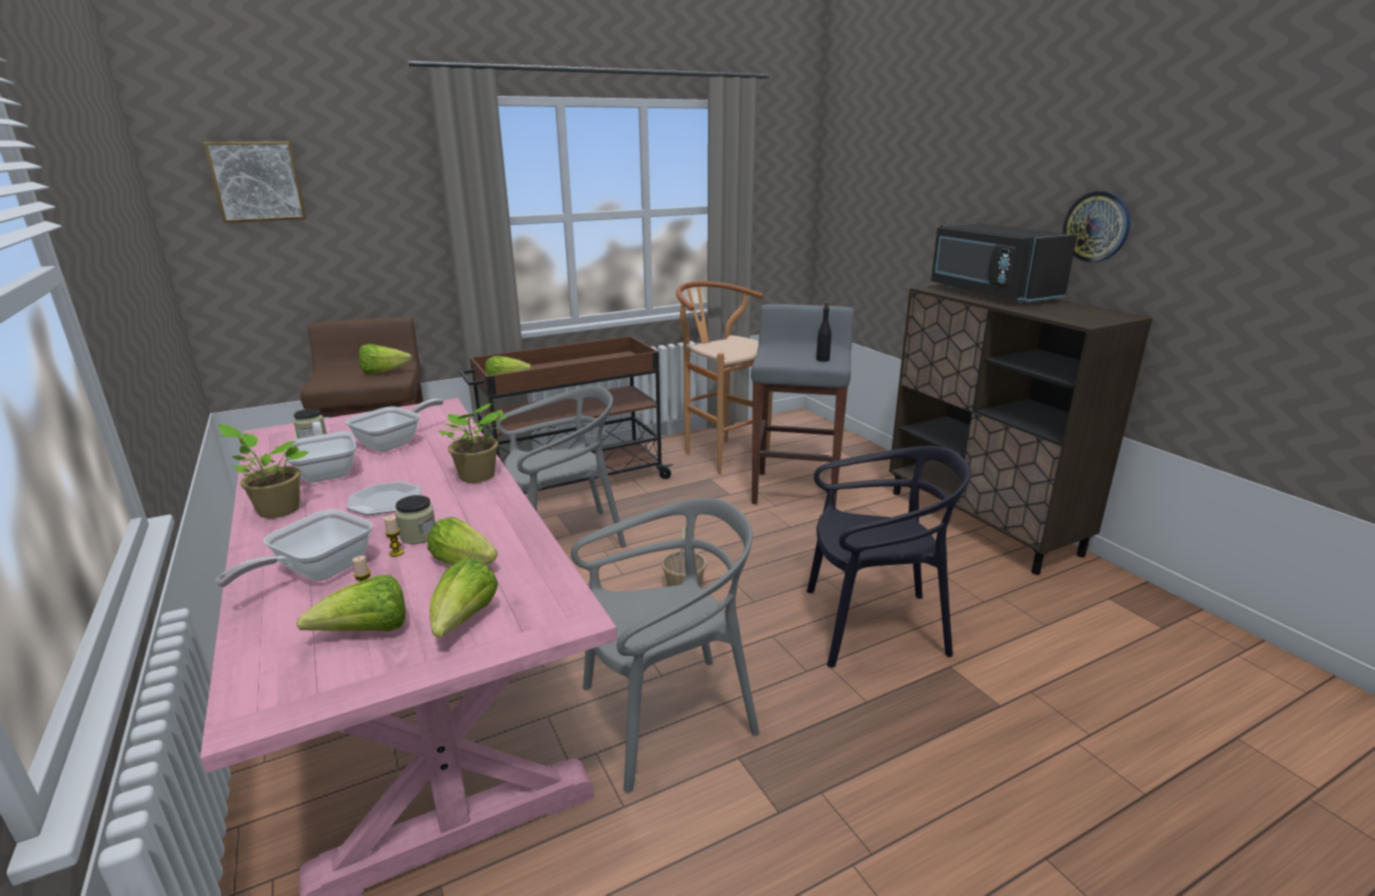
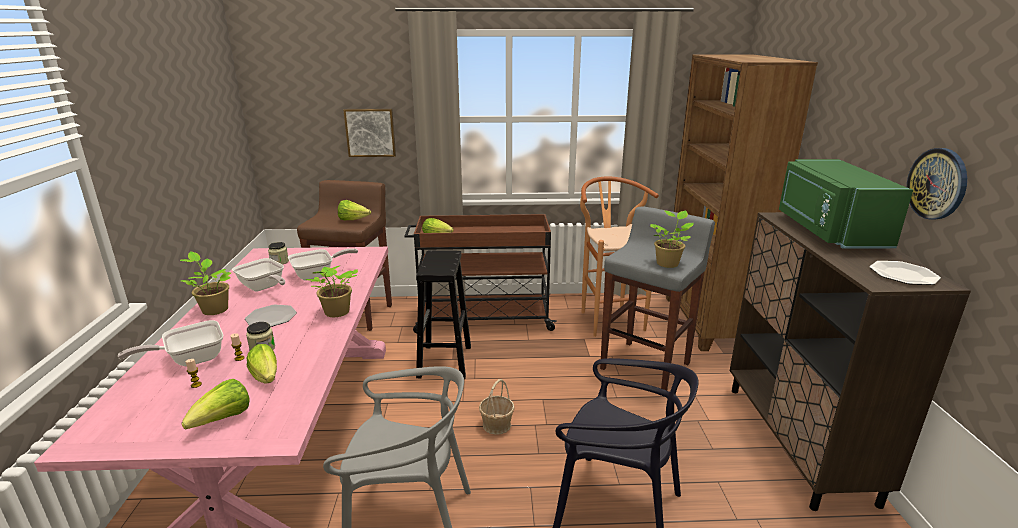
camera: 25 degrees right, 0 degrees up
picture [203,141,306,223] -> picture moved to [344,109,396,157]
frying pan [285,421,356,482] -> frying pan turned 135 degrees clockwise [232,258,285,291]
lettuce [297,575,405,631] -> none
grey chair [496,386,626,548] -> black stool [416,250,471,379]
black bottle [816,302,831,362] -> potted plant [649,210,694,268]
black microwave [931,223,1077,304] -> green microwave [779,159,913,249]
none -> brown bookcase [666,55,818,351]
none -> plate [869,261,941,285]

